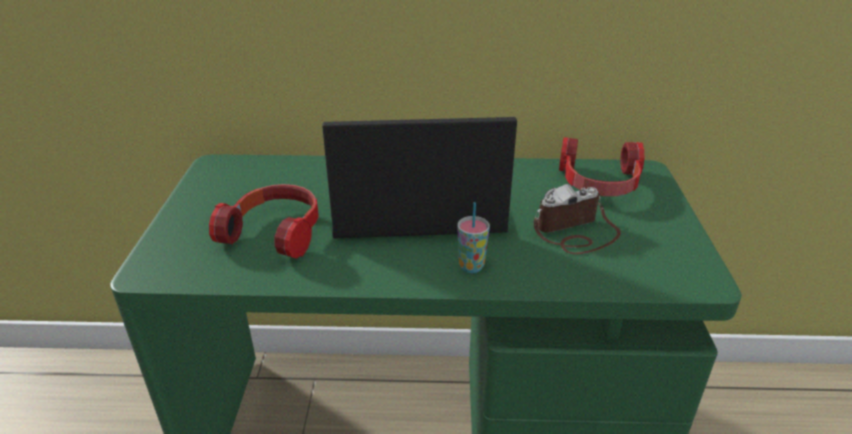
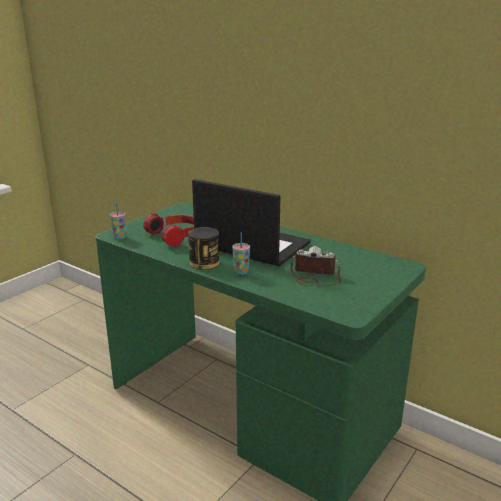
camera: 35 degrees right, 10 degrees down
headphones [559,137,645,196] -> none
none -> cup [110,202,126,240]
none -> can [188,227,220,270]

